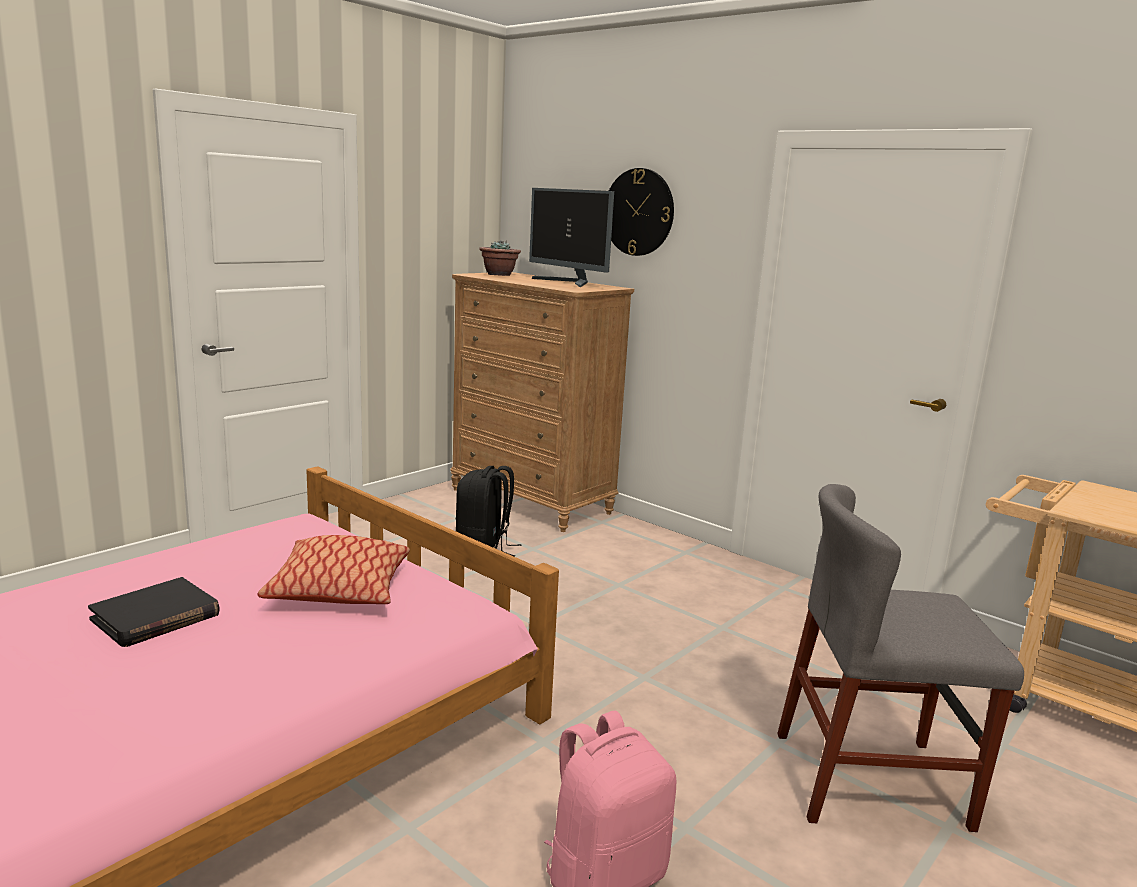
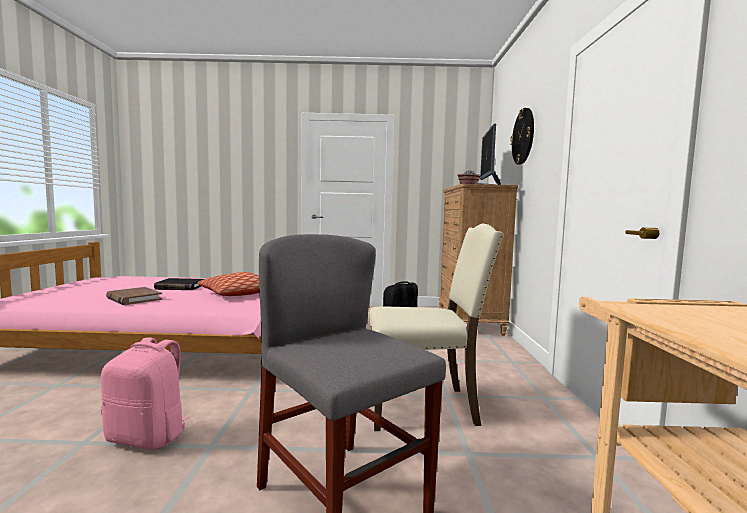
camera: 50 degrees right, 10 degrees down
none -> brown book [106,287,162,305]
none -> beige chair [369,224,504,431]

